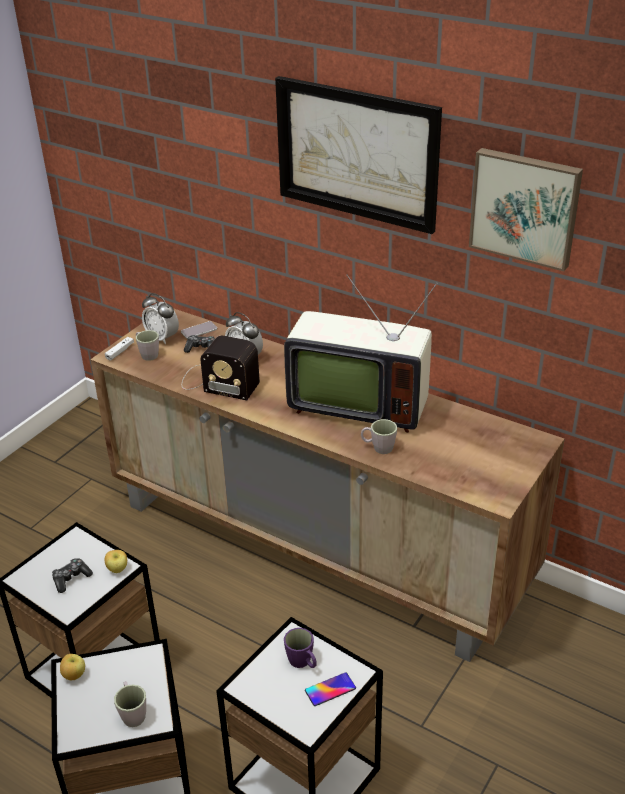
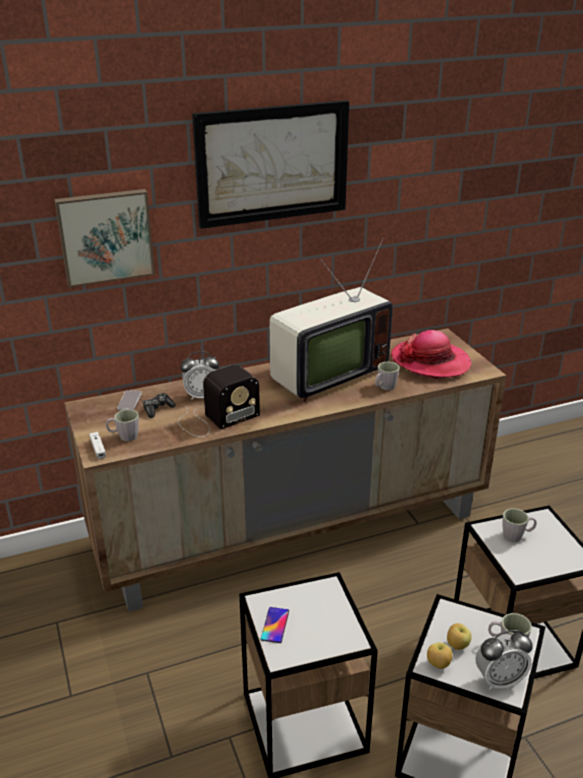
camera: 55 degrees left, 5 degrees down
game controller [52,558,93,593] -> none
apple [105,550,127,573] -> apple moved to [447,623,472,650]
alarm clock [142,293,179,344] -> alarm clock moved to [476,630,533,690]
purple mug [284,628,317,668] -> grey mug [503,508,536,542]
phone [305,672,356,706] -> phone moved to [261,607,289,643]
picture [469,148,583,271] -> picture moved to [54,189,155,287]
none -> hat [391,330,472,379]

